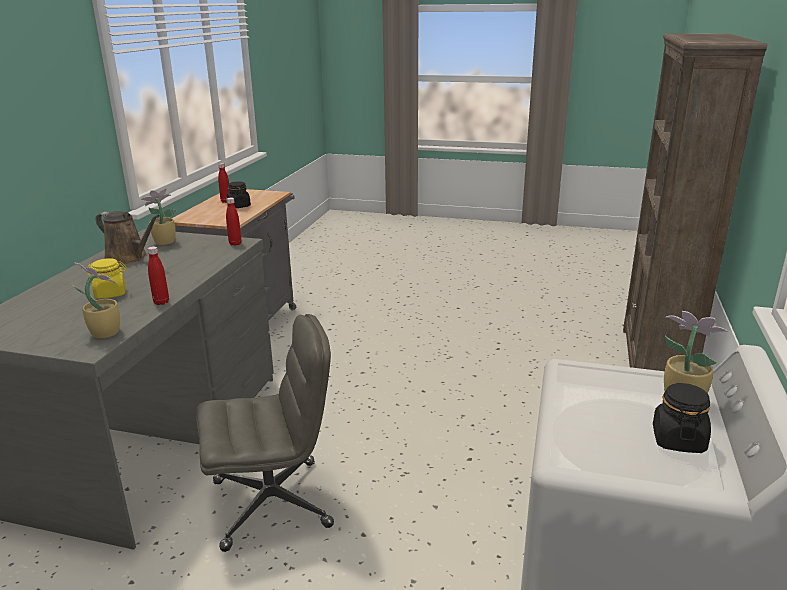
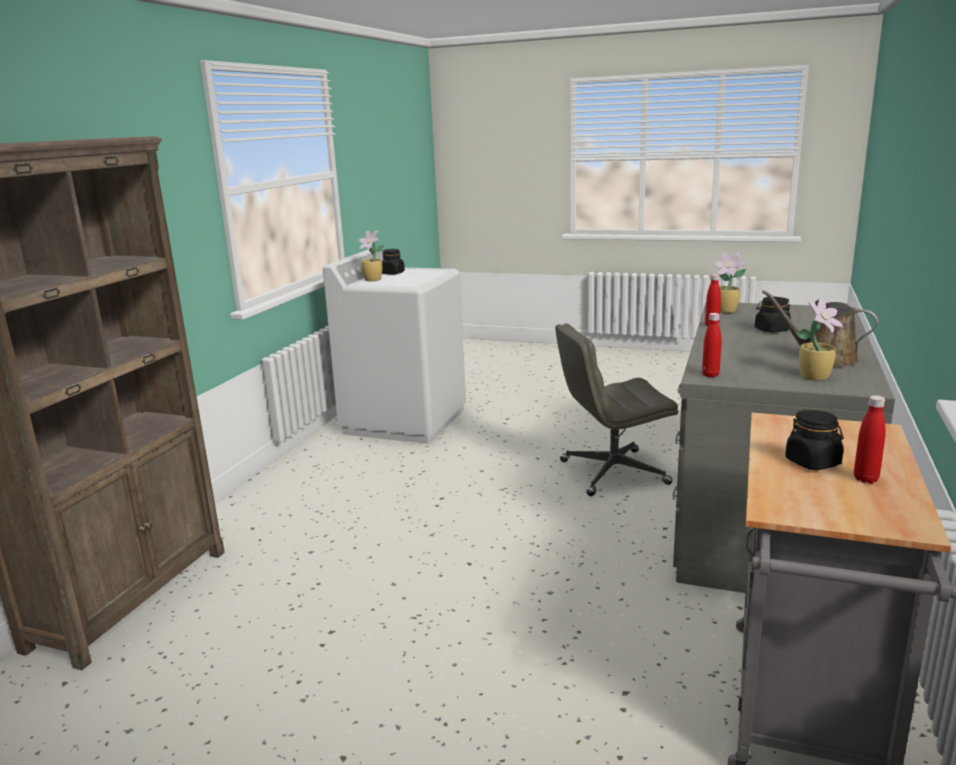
camera: 175 degrees left, 5 degrees down
yellow jar [86,258,127,299] -> black jar [755,297,791,332]

